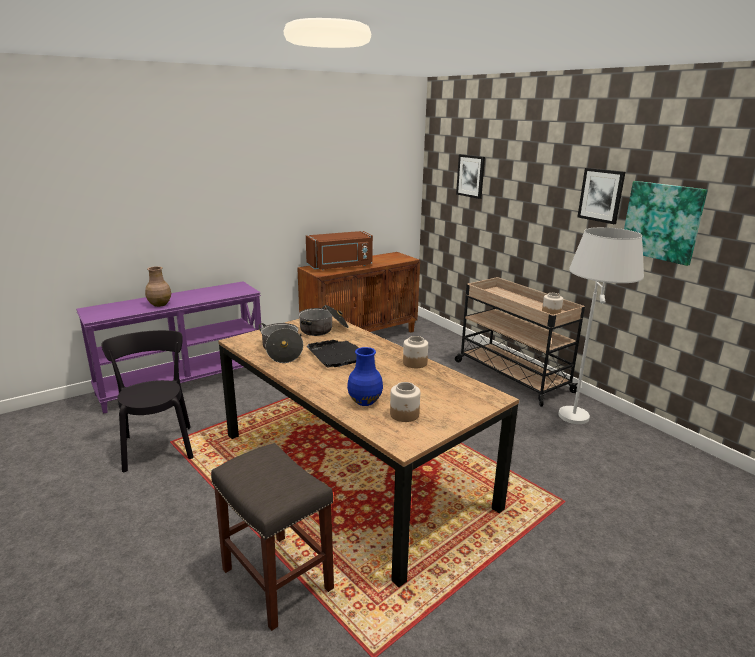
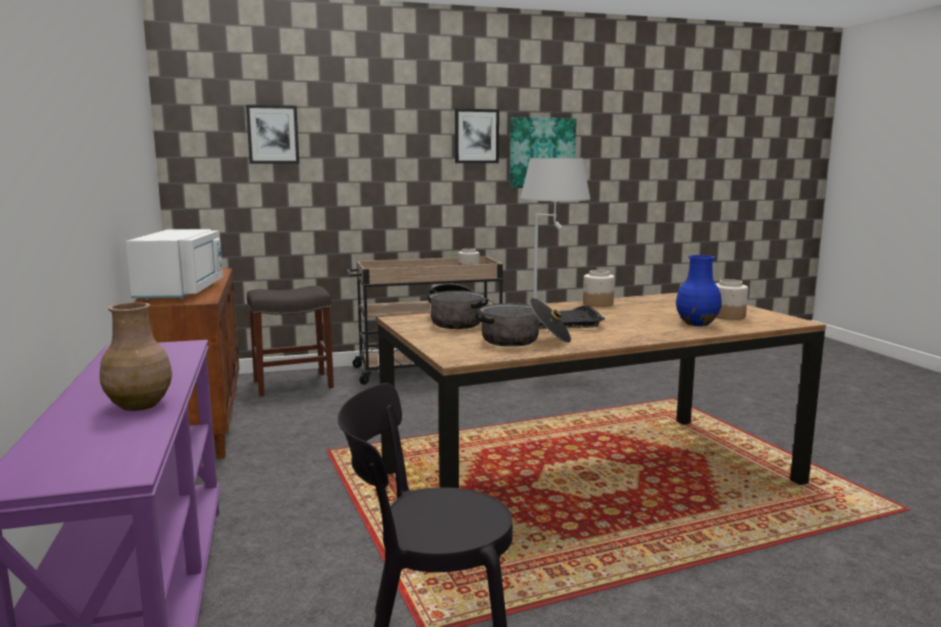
camera: 70 degrees left, 10 degrees down
grey stool [211,443,334,631] -> grey stool moved to [247,286,334,396]
brown microwave [306,231,373,270] -> white microwave [126,229,223,300]

